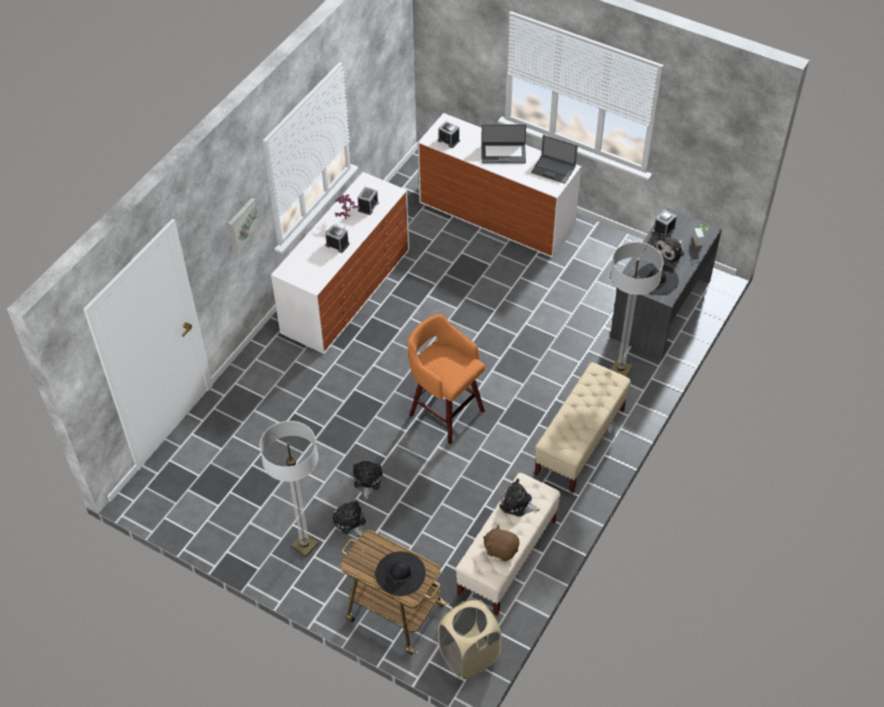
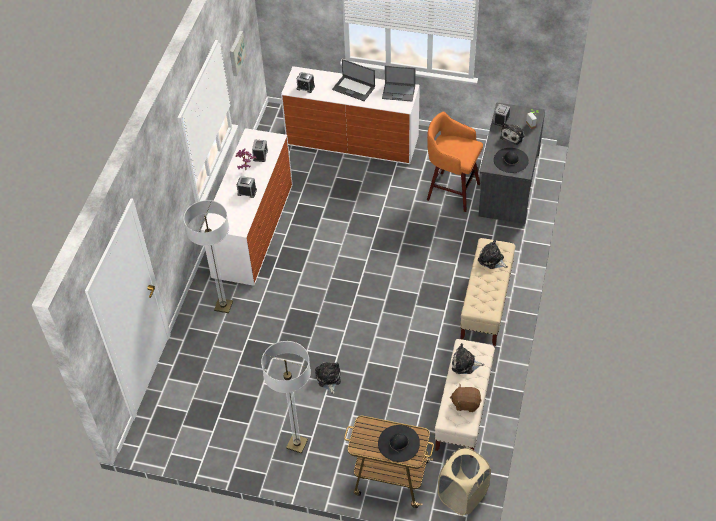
camera: 15 degrees left, 0 degrees up
picture [227,198,260,253] -> picture moved to [230,31,247,76]
plush toy [333,500,366,536] -> plush toy moved to [478,240,508,269]
orange stool [407,314,485,444] -> orange stool moved to [427,112,483,212]
laptop [481,124,526,164] -> laptop turned 45 degrees clockwise [332,59,375,101]
floor lamp [610,242,663,377] -> floor lamp moved to [184,200,233,313]

